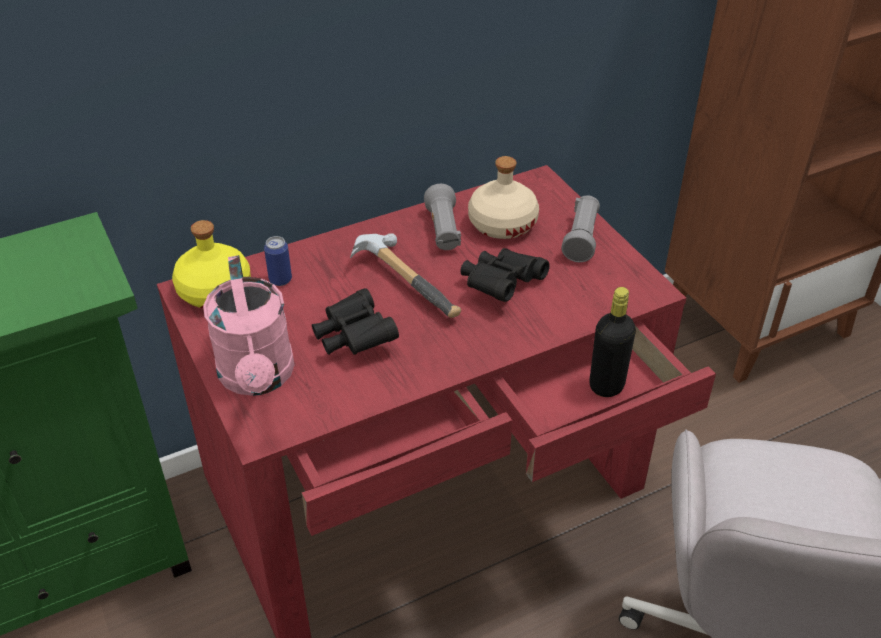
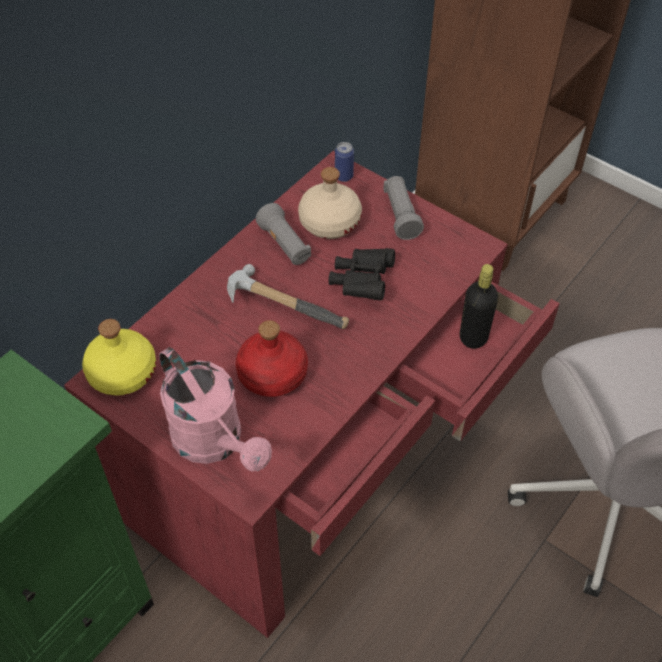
camera: 25 degrees left, 10 degrees up
can [264,236,292,286] -> can moved to [335,142,354,182]
black binoculars [312,288,399,355] -> red bottle [236,320,308,397]

